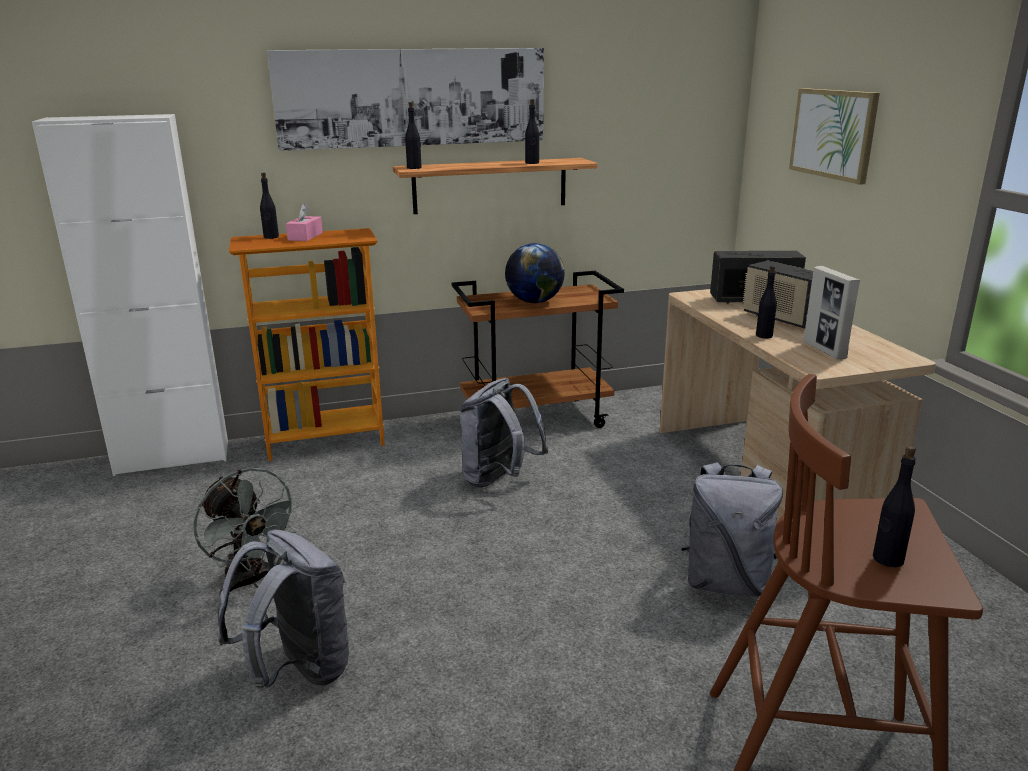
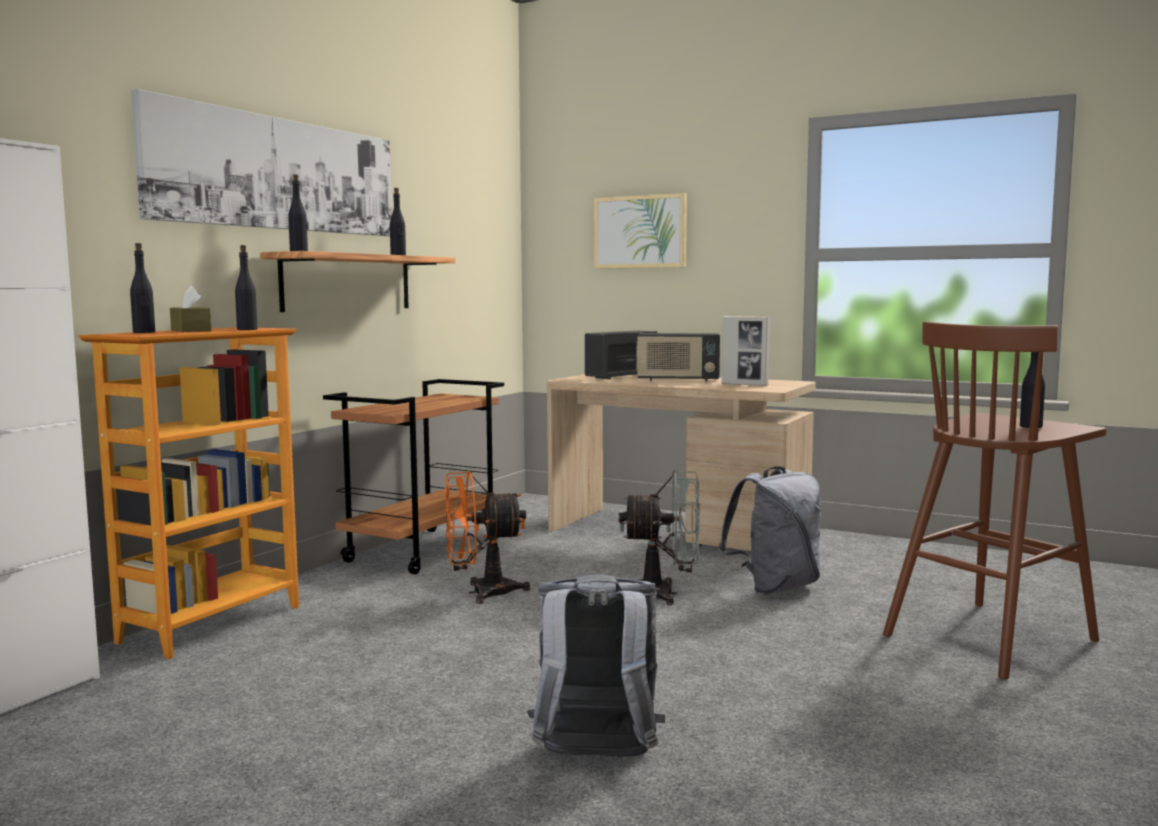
camera: 45 degrees left, 15 degrees down
grey fan [193,468,300,594] -> grey fan moved to [619,471,700,605]
pink tissue box [286,203,323,241] -> brown tissue box [170,286,211,332]
grey backpack [460,378,548,488] -> orange fan [445,471,530,604]
globe [505,243,565,303] -> none
black bottle [756,266,777,338] -> black bottle moved to [235,245,258,330]

